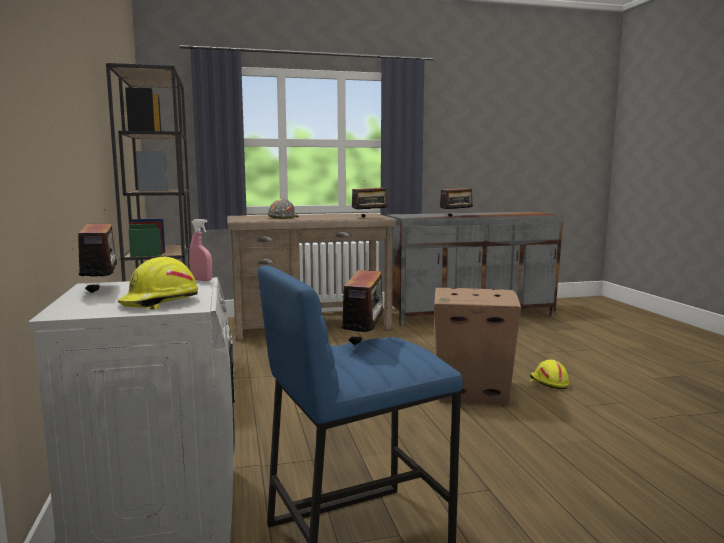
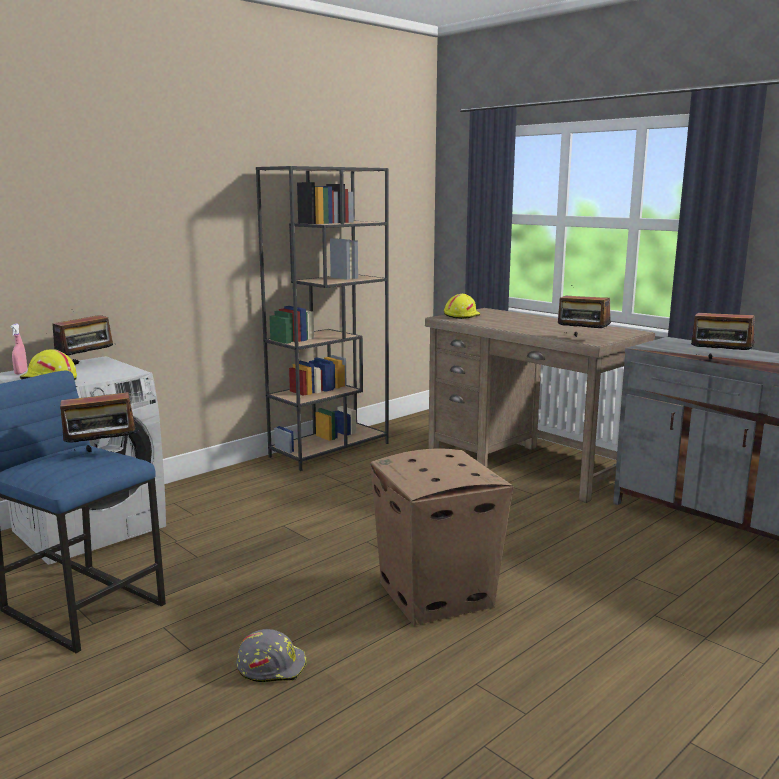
camera: 60 degrees right, 5 degrees up
pink spray bottle [189,219,212,281] -> pink spray bottle moved to [10,324,27,374]
grey hard hat [268,199,299,219] -> grey hard hat moved to [236,629,307,682]
yellow hard hat [529,360,569,389] -> yellow hard hat moved to [444,294,480,319]

